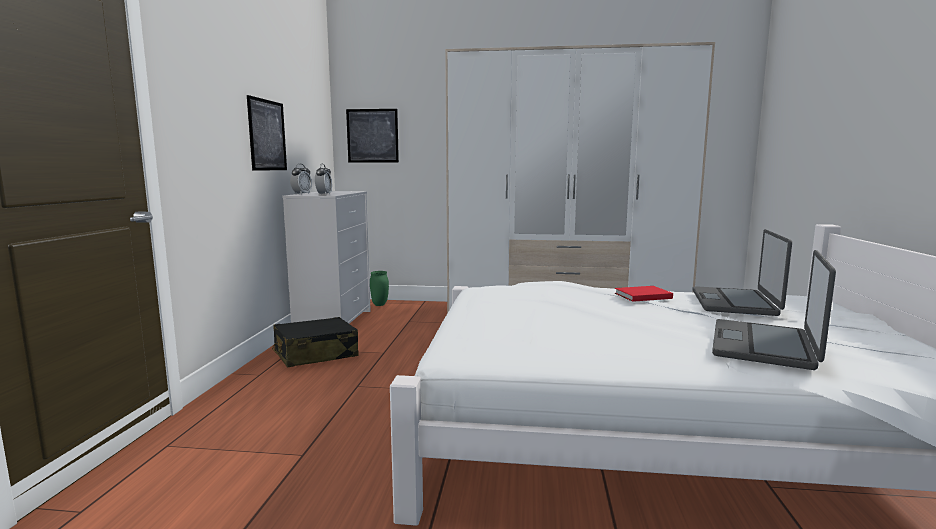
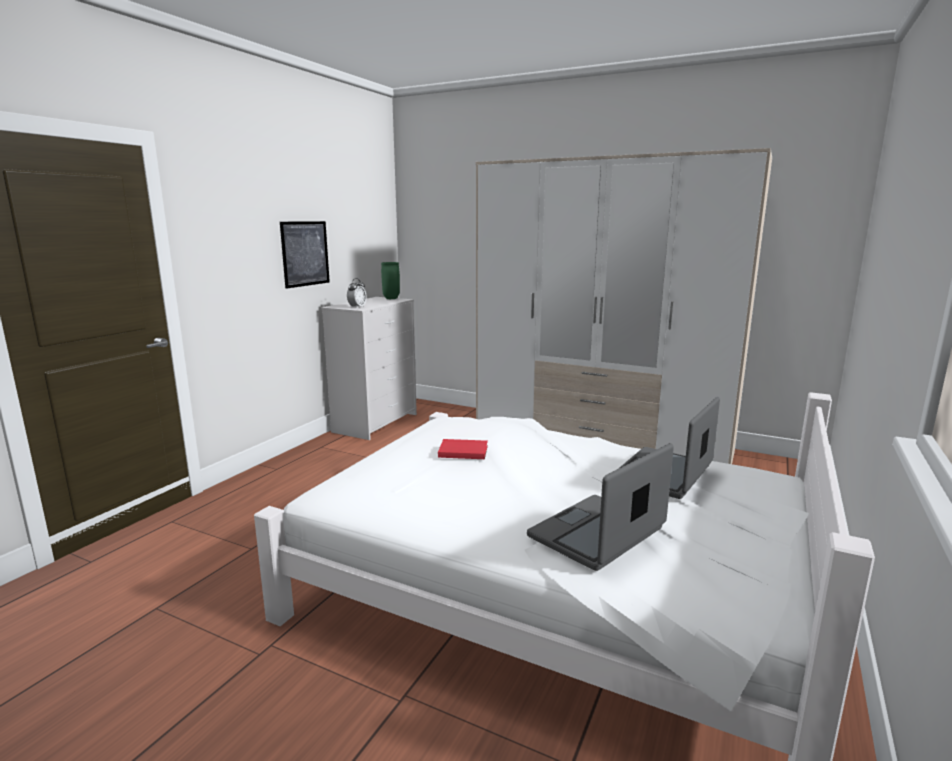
camera: 20 degrees right, 5 degrees up
black suitcase [272,317,359,367] -> none
alarm clock [290,164,312,194] -> none
picture [346,109,399,163] -> none
green vase [370,271,389,306] -> green vase moved to [381,262,400,299]
red book [615,286,673,302] -> red book moved to [438,439,488,459]

